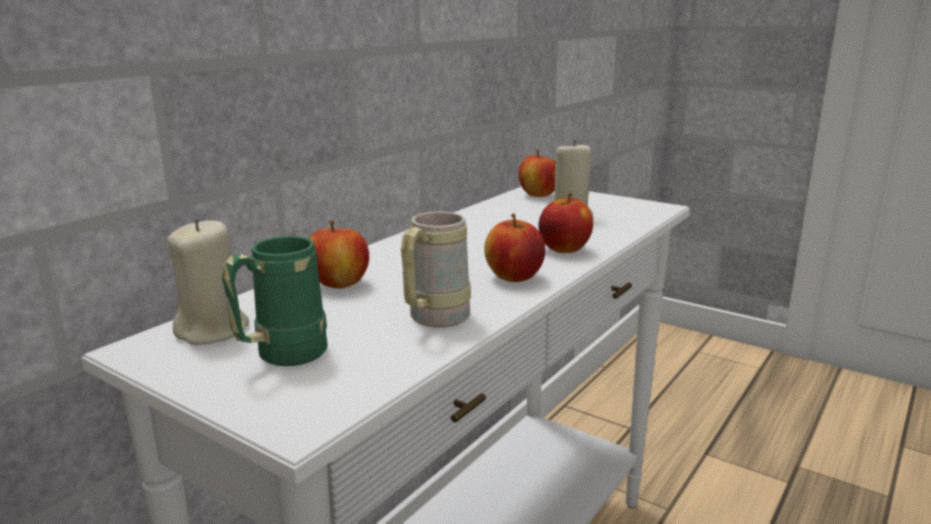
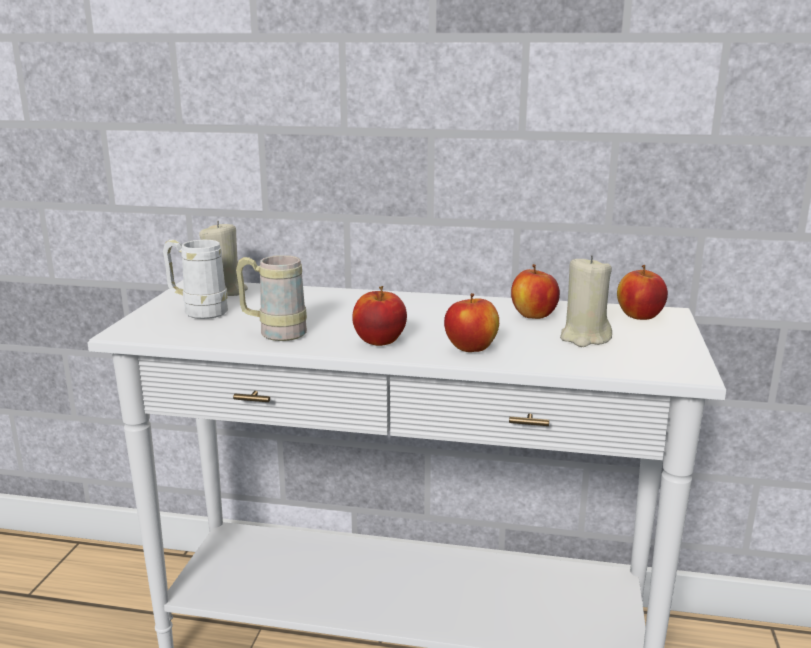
camera: 65 degrees right, 0 degrees up
green mug [222,236,328,366] -> white mug [163,239,228,319]
apple [310,220,369,289] -> apple moved to [511,264,560,319]

